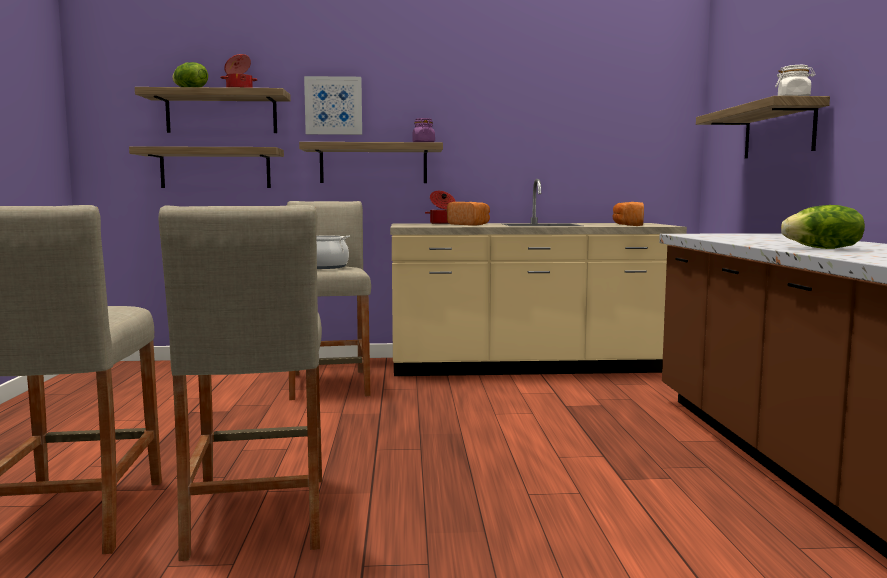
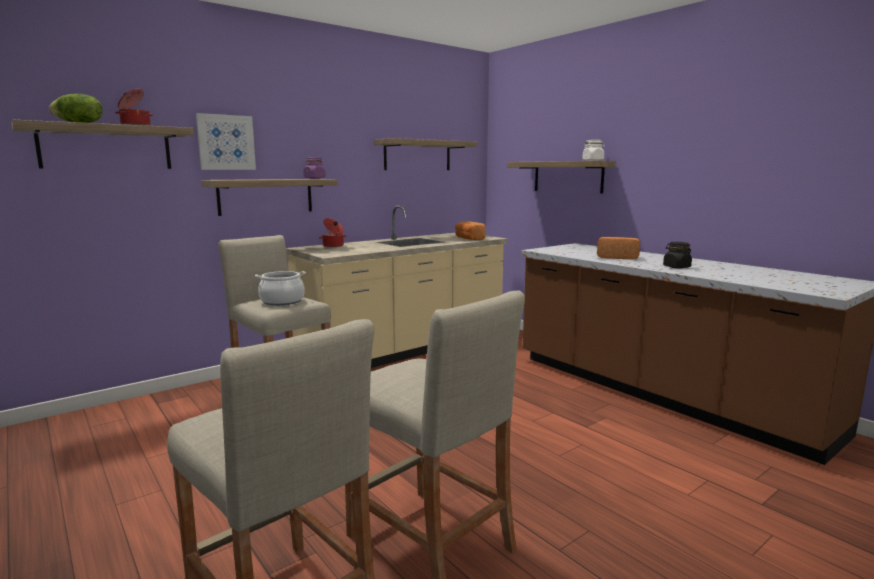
camera: 35 degrees left, 5 degrees up
shelf [129,146,284,188] -> shelf moved to [374,138,477,170]
bread [447,202,490,226] -> bread moved to [597,237,640,260]
lettuce [781,205,865,249] -> black jar [663,242,692,268]

